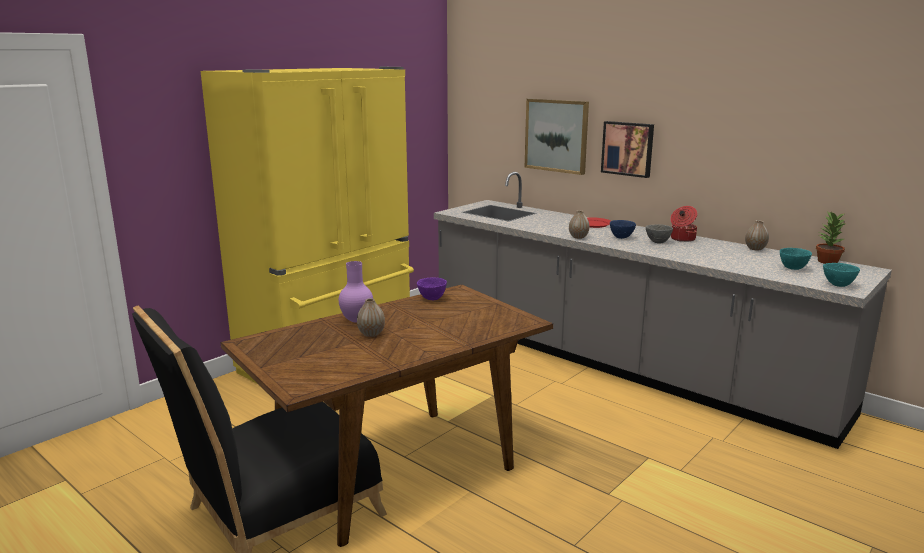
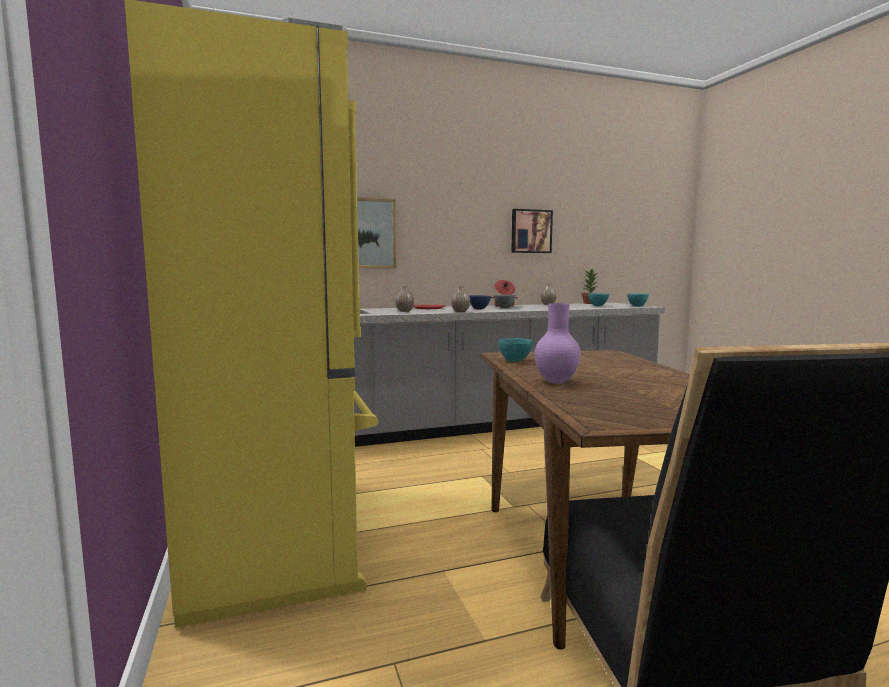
camera: 60 degrees left, 10 degrees down
vase [357,298,385,337] -> vase moved to [395,286,414,312]
purple bowl [417,277,447,300] -> turquoise bowl [498,338,533,362]
picture [601,121,654,178] -> picture moved to [511,209,553,253]

